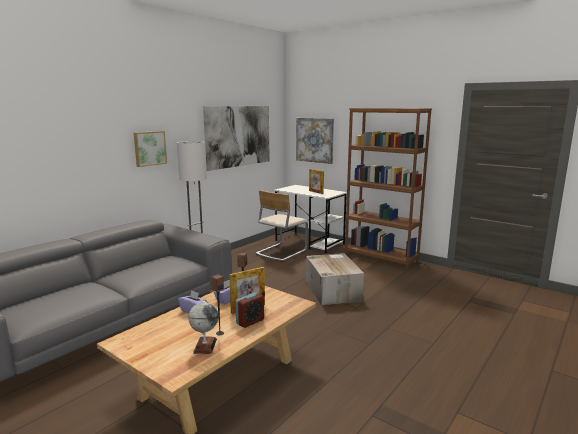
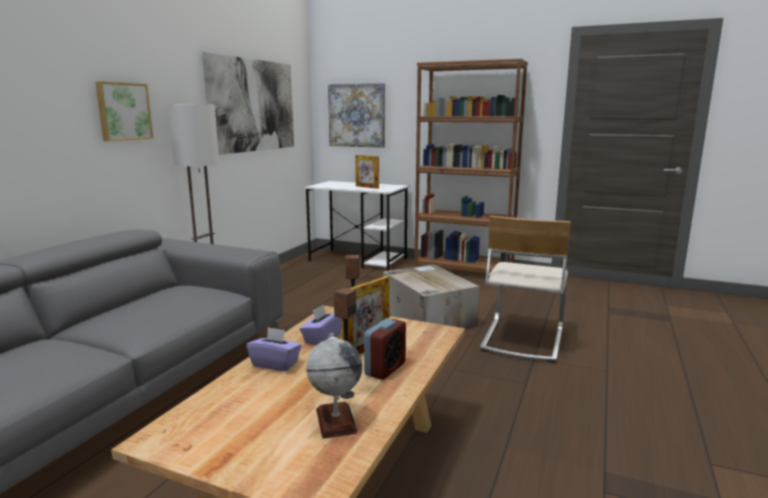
camera: 15 degrees left, 0 degrees up
beige chair [256,190,308,262] -> beige chair moved to [480,216,571,363]

